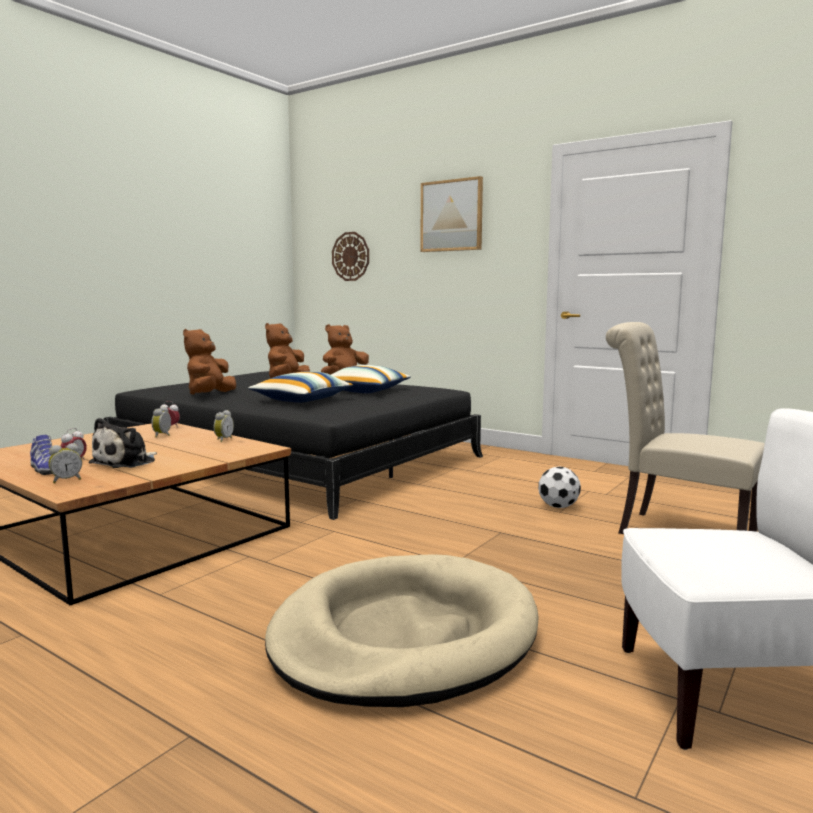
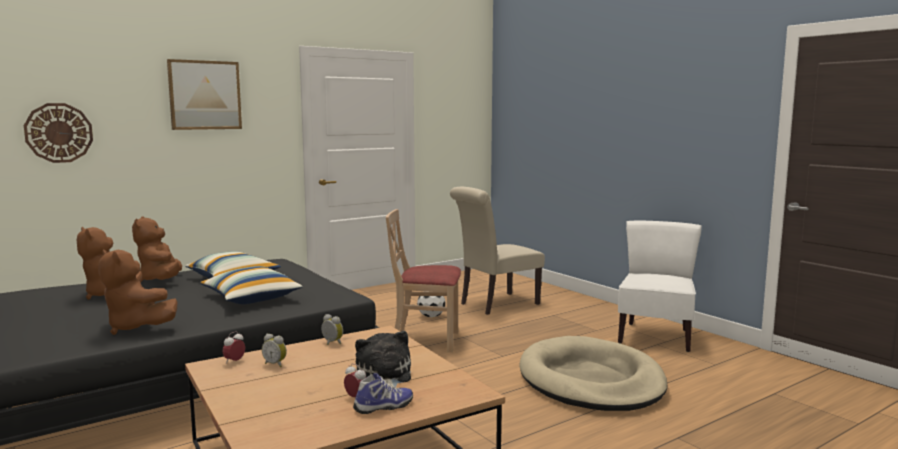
camera: 70 degrees left, 0 degrees up
alarm clock [48,443,82,483] -> none
plush toy [89,418,157,468] -> plush toy turned 150 degrees counterclockwise [355,331,411,387]
none -> beige chair [386,209,461,353]

